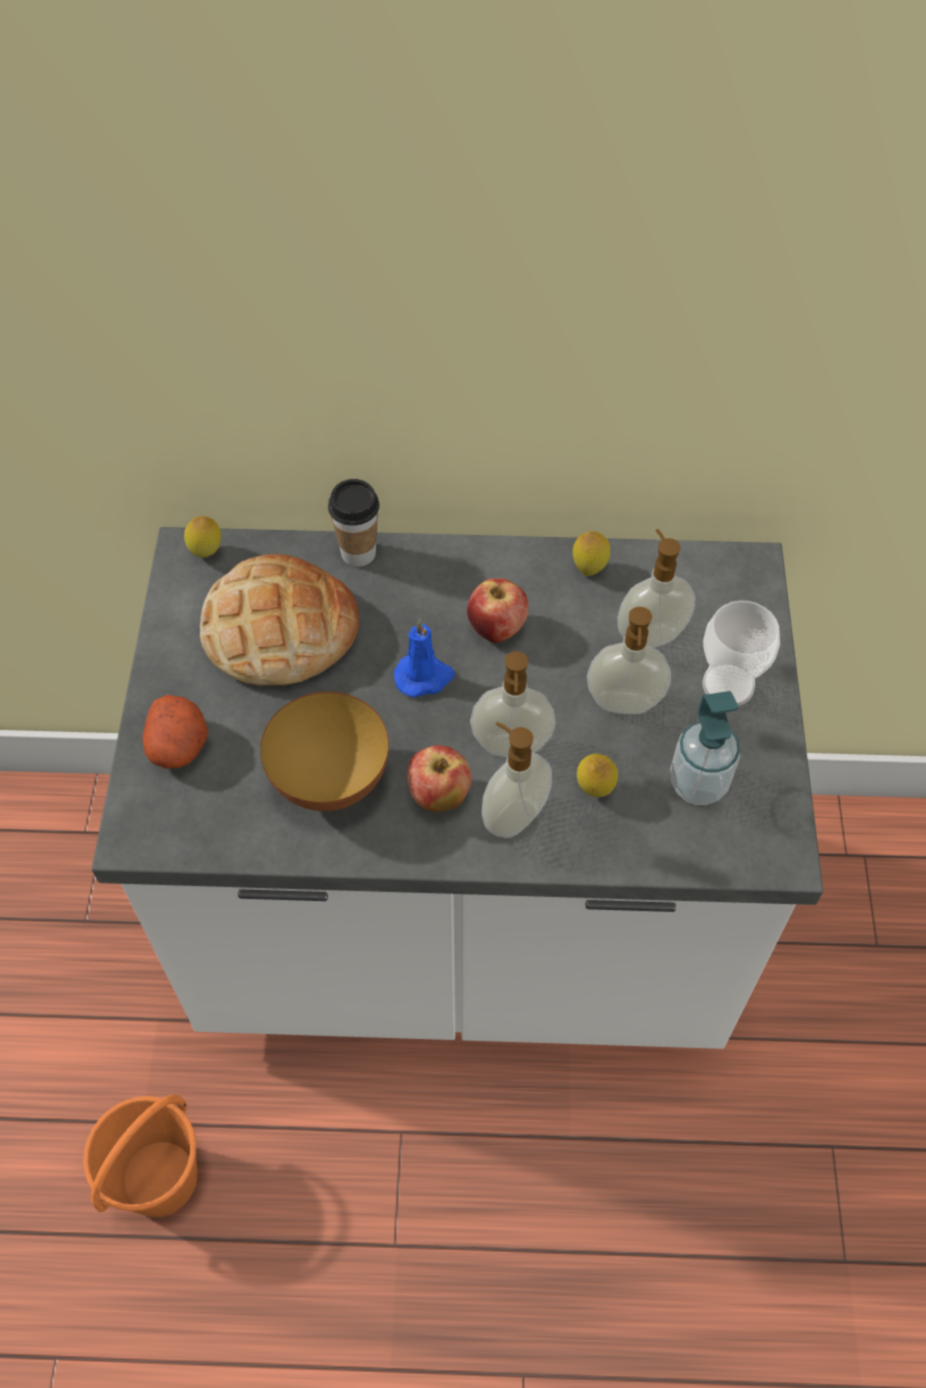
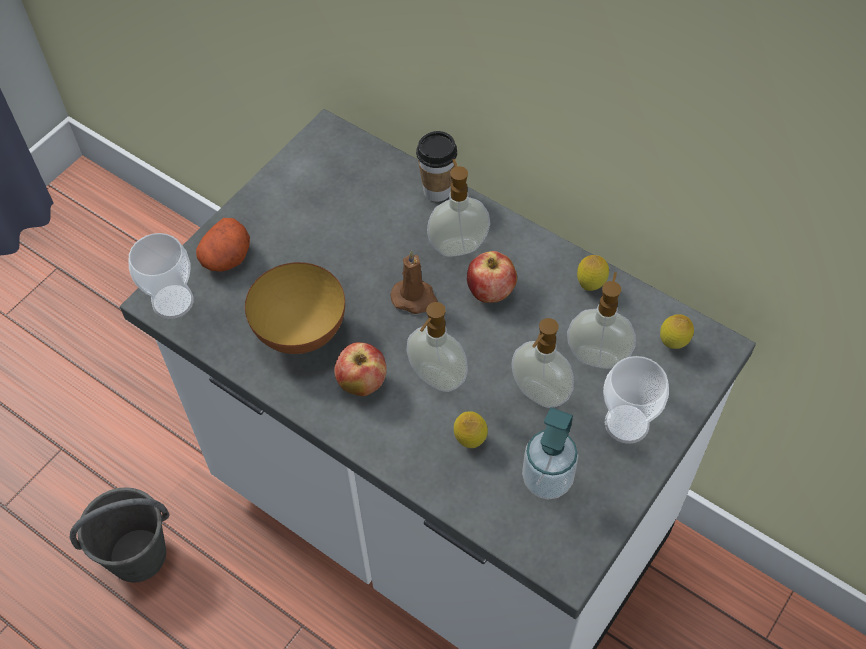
camera: 35 degrees right, 0 degrees up
orange bucket [83,1095,197,1217] -> grey bucket [70,487,169,583]
lemon [184,516,221,558] -> lemon moved to [660,314,694,349]
bread [200,554,359,686] -> none
blue candle [394,619,455,698] -> brown candle [391,250,438,314]
soap dispenser [482,722,552,838] -> soap dispenser moved to [427,159,490,257]
none -> cup [129,233,194,319]

